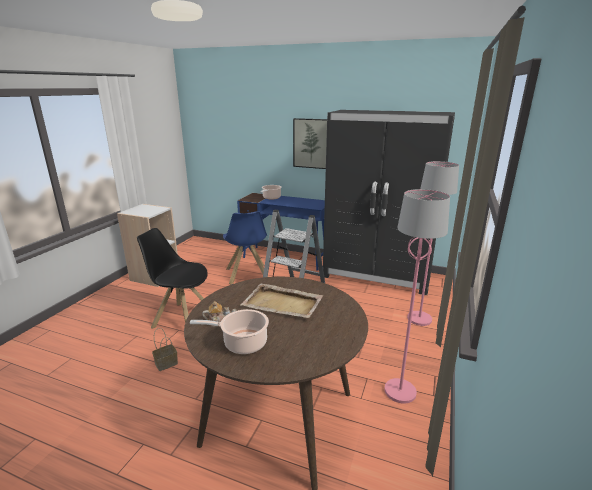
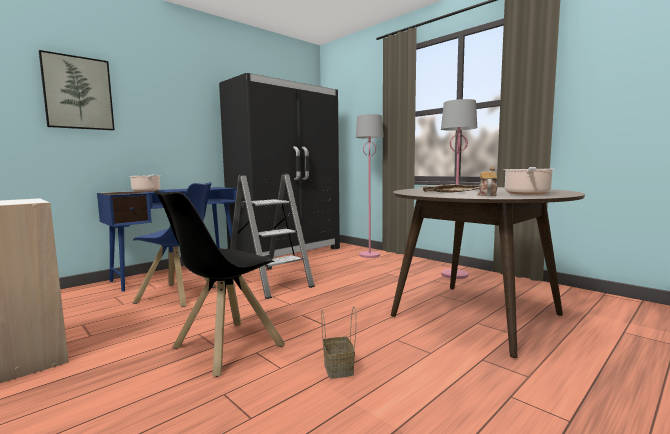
camera: 65 degrees left, 15 degrees down
picture [293,118,327,169] -> picture moved to [39,50,115,130]

